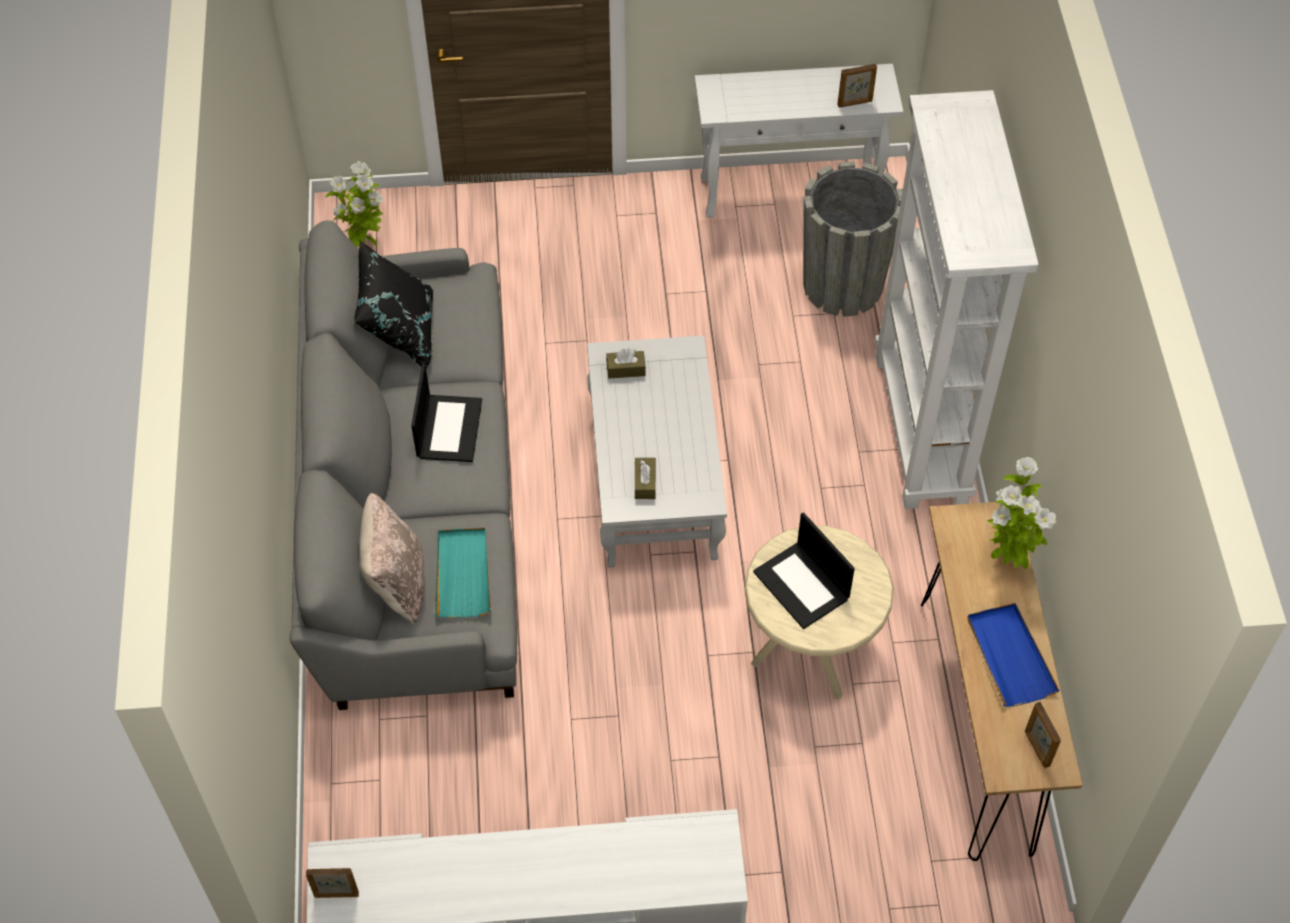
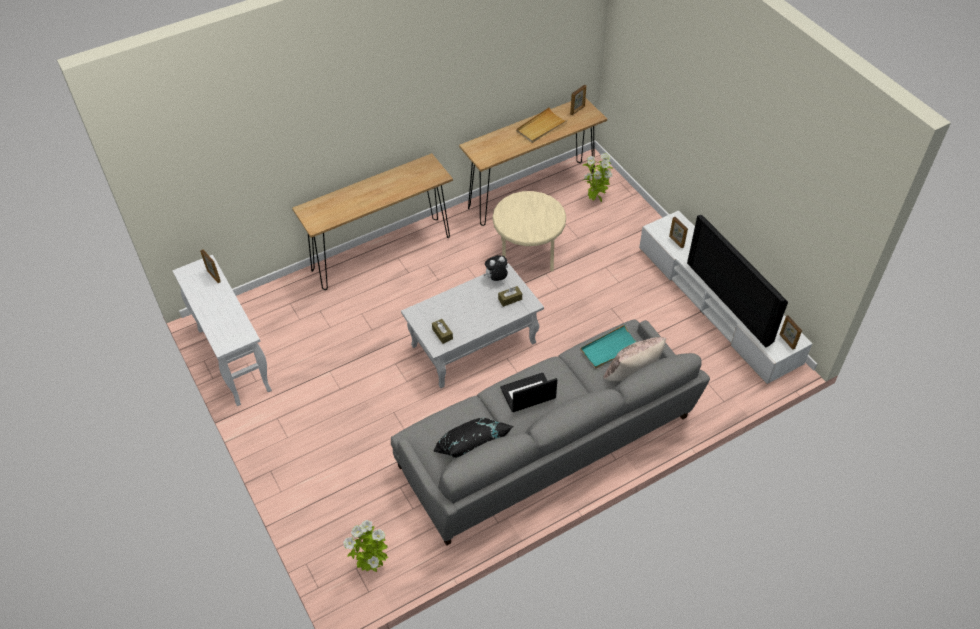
camera: 115 degrees left, 5 degrees down
laptop [753,512,855,629] -> none
grey planter [803,161,903,317] -> none
white bookcase [874,90,1039,509] -> brown console table [292,153,453,290]
blue tray [967,603,1060,707] -> beige tray [516,107,568,143]
potted plant [987,457,1056,569] -> potted plant moved to [582,153,613,202]
none -> plush toy [484,255,508,281]
none -> picture frame [669,217,688,248]
none -> television [687,214,788,347]

